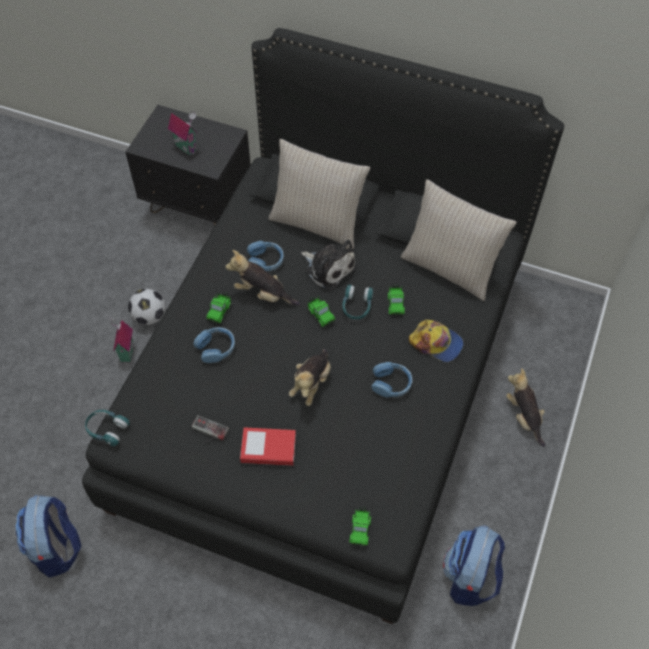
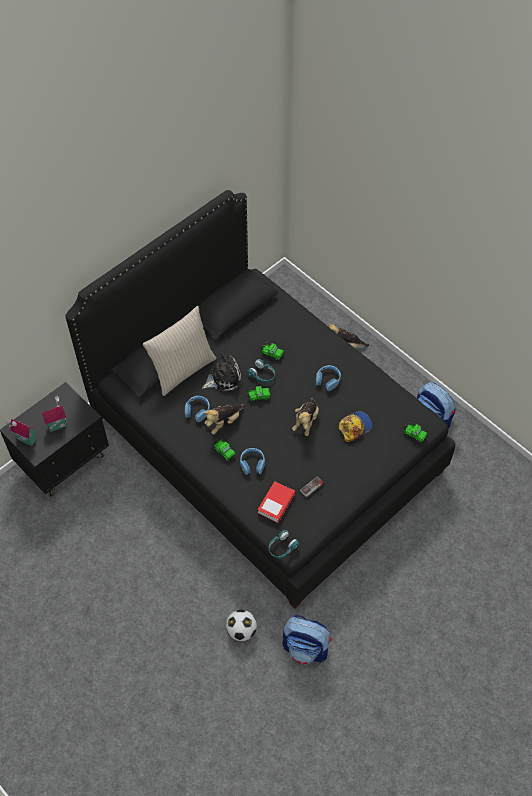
camera: 65 degrees left, 0 degrees up
toy house [109,315,134,362] -> toy house moved to [6,419,36,446]
football [128,289,166,325] -> football moved to [226,609,257,641]
book [240,427,296,466] -> book moved to [258,481,295,523]
plush toy [289,349,331,406] -> plush toy turned 60 degrees clockwise [292,398,319,436]
beige pillow [401,179,517,301] -> none
cap [409,320,463,362] -> cap moved to [339,411,373,442]

